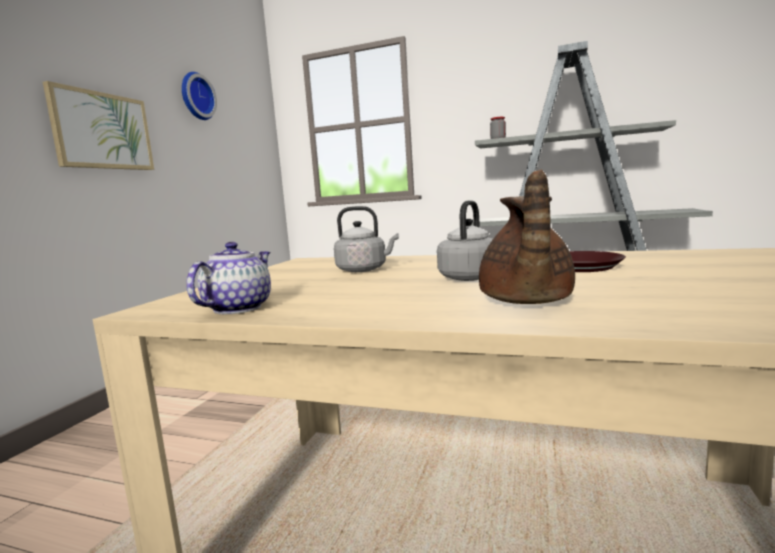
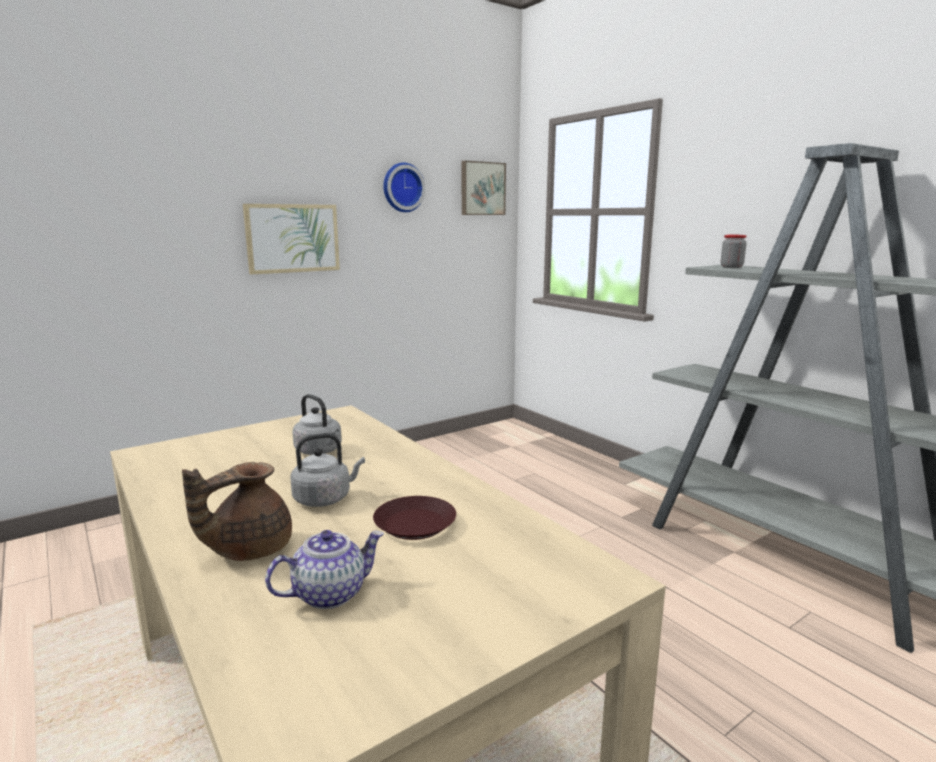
camera: 35 degrees right, 5 degrees up
teapot [186,242,271,314] -> teapot moved to [265,530,384,609]
none -> picture [462,161,506,215]

